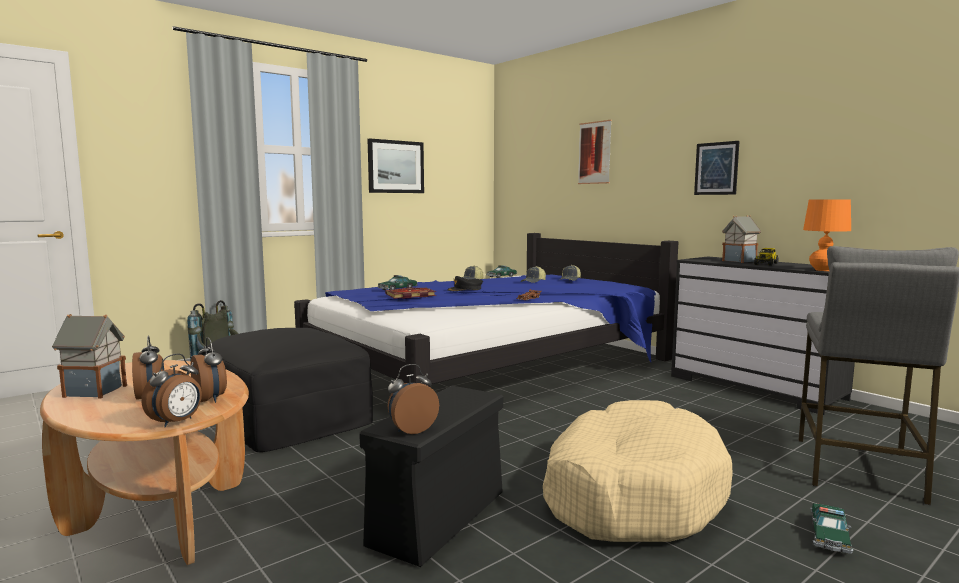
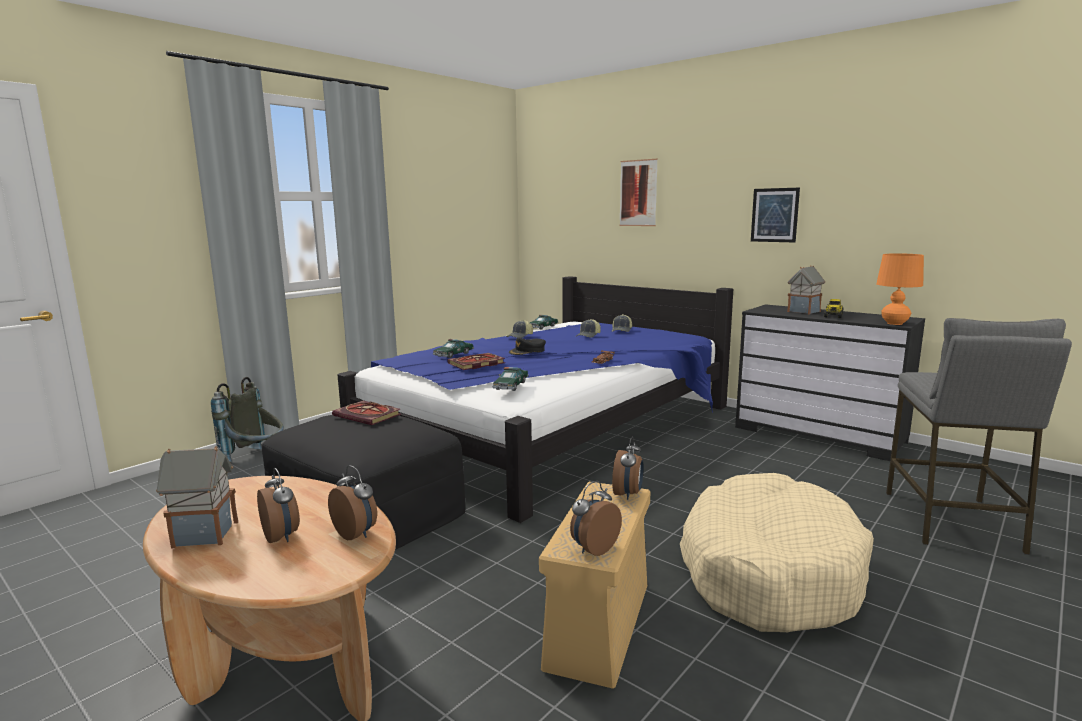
camera: 10 degrees left, 5 degrees up
alarm clock [141,353,202,427] -> alarm clock moved to [612,437,643,500]
black storage box [359,386,503,567] -> beige storage box [539,482,650,689]
picture [368,138,424,193] -> none
toy car [810,503,853,554] -> toy car moved to [492,367,529,391]
none -> book [332,401,401,425]

